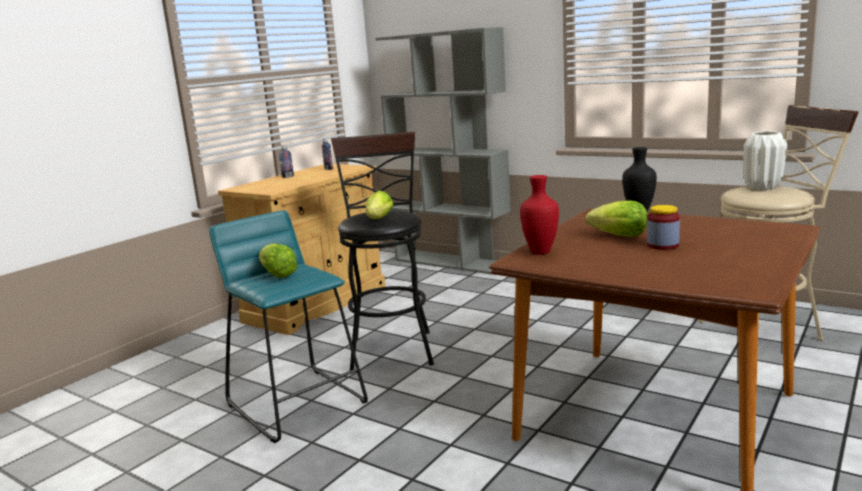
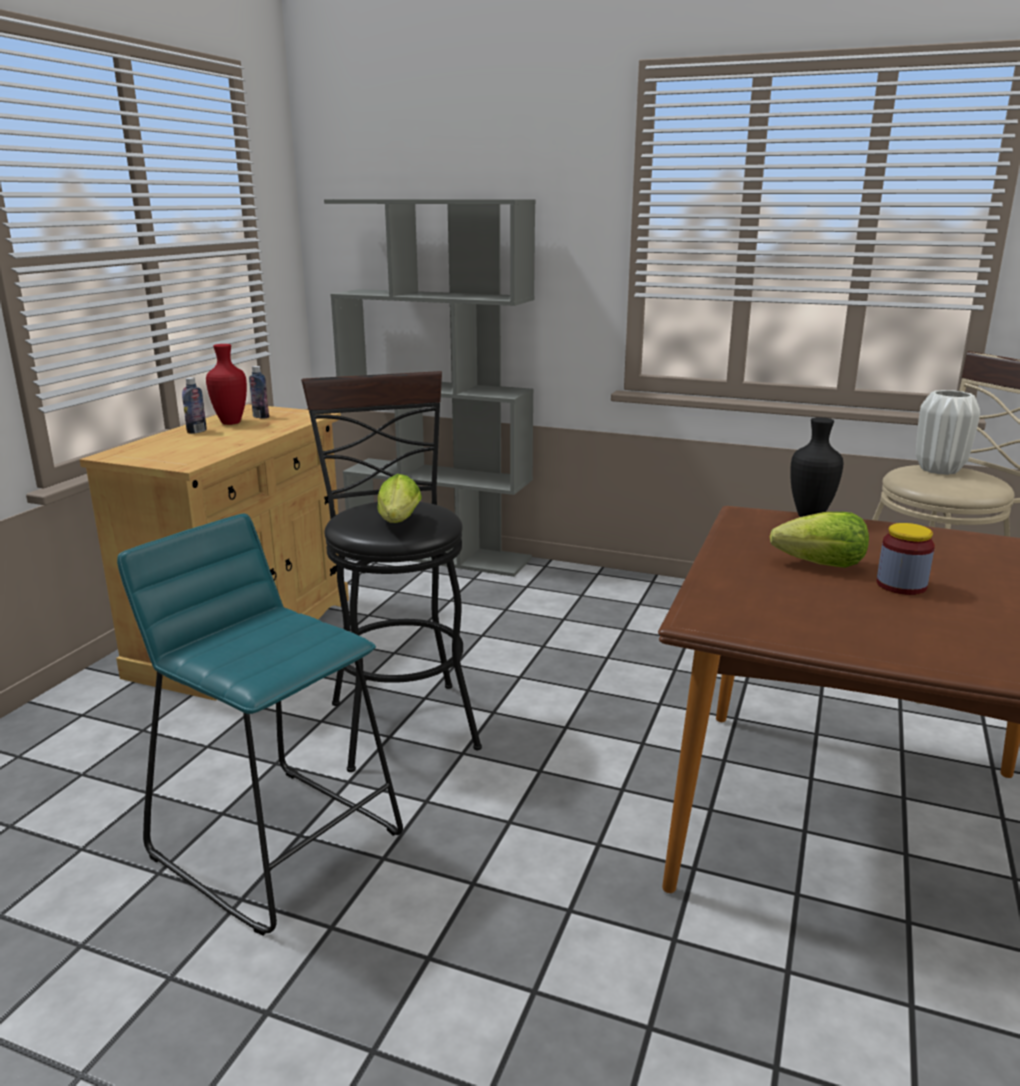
camera: 15 degrees left, 5 degrees up
lettuce [259,243,298,278] -> none
red vase [520,175,559,255] -> red vase moved to [206,344,247,425]

